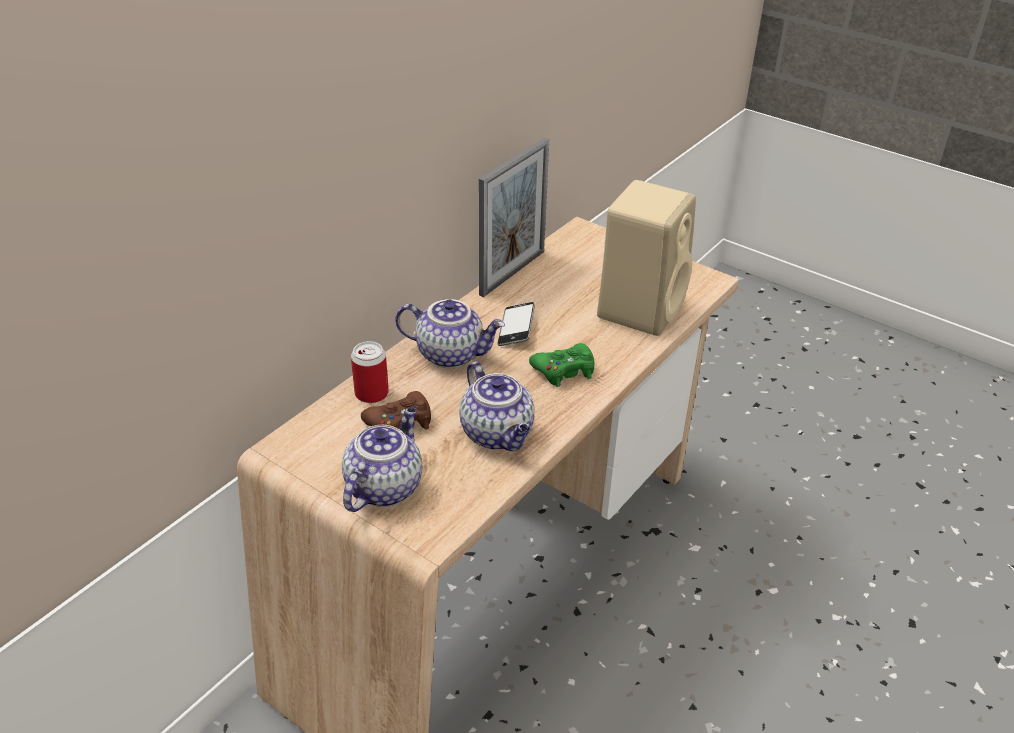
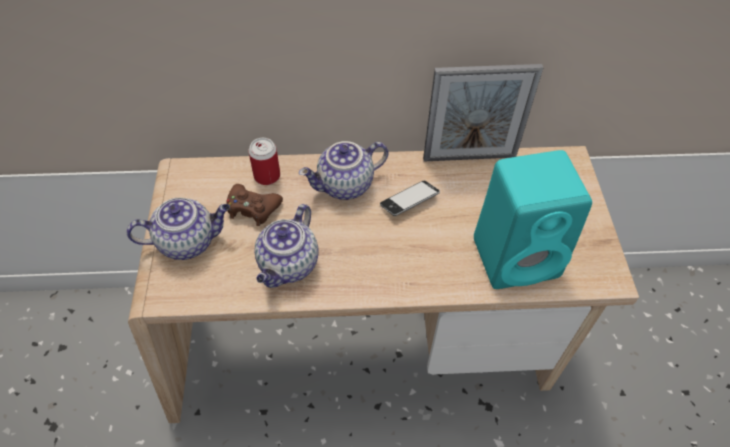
camera: 50 degrees right, 15 degrees up
teapot [395,299,505,368] -> teapot turned 90 degrees clockwise [299,141,388,200]
green game controller [529,343,594,387] -> none
beige speaker [597,180,696,336] -> turquoise speaker [474,150,592,289]

